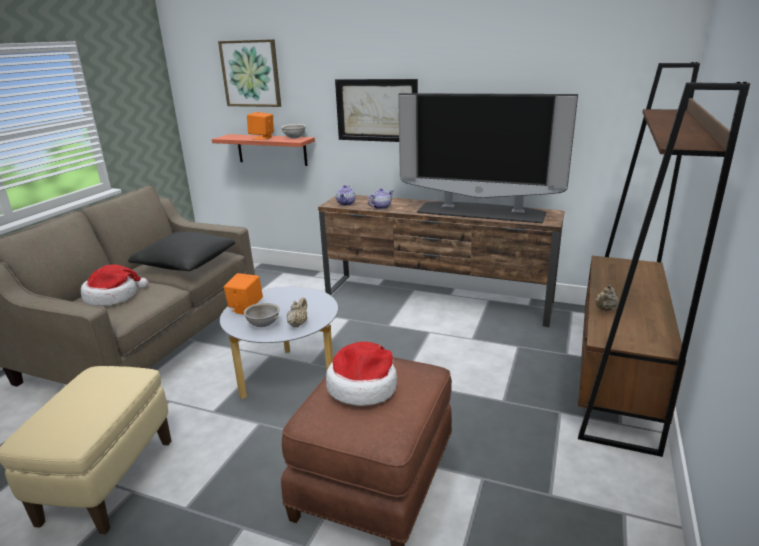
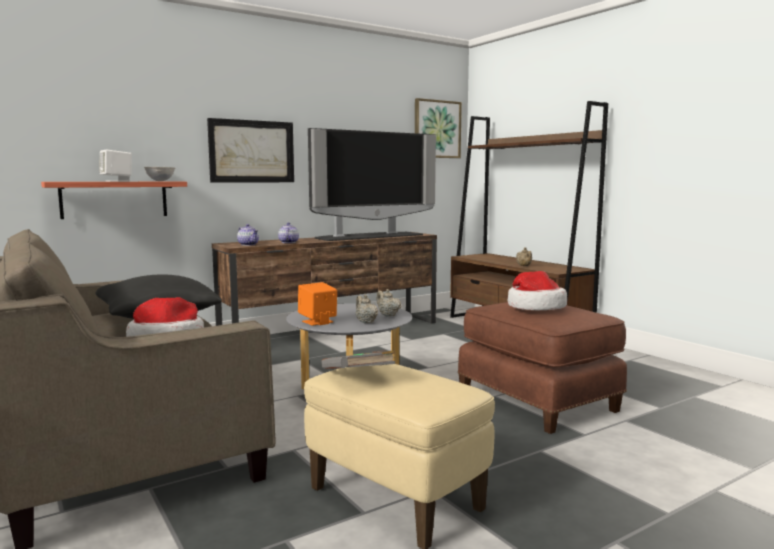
camera: 55 degrees left, 15 degrees down
picture [218,39,281,107] -> picture moved to [415,98,462,158]
grey bowl [244,303,280,327] -> beige teapot [356,295,378,323]
orange speaker [247,112,274,140] -> white speaker [99,150,132,181]
none -> grey book [321,350,395,369]

